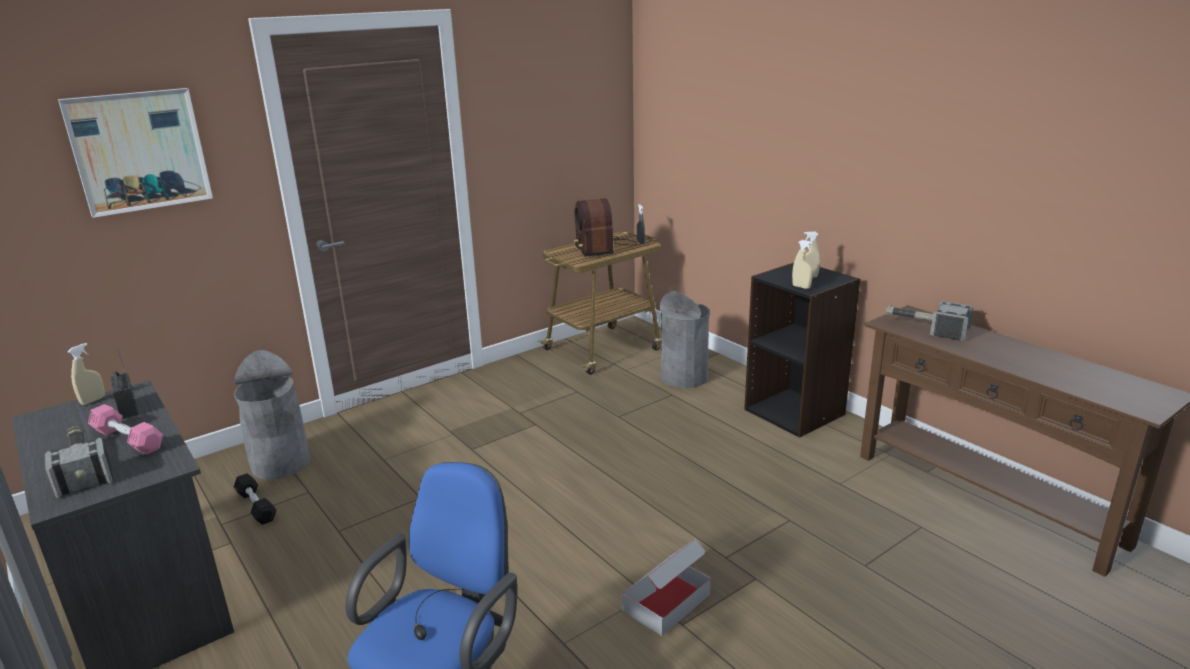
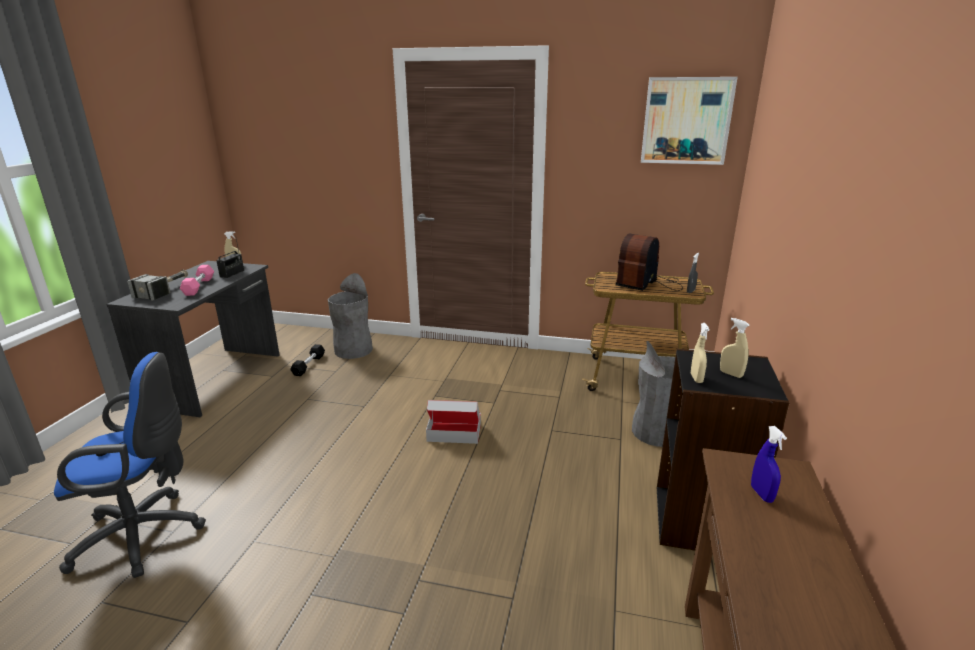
camera: 50 degrees right, 0 degrees up
picture [58,88,213,218] -> picture moved to [641,77,738,165]
cardboard box [622,539,711,636] -> cardboard box moved to [426,400,481,444]
hammer [886,301,974,341] -> blue spray bottle [751,426,787,503]

